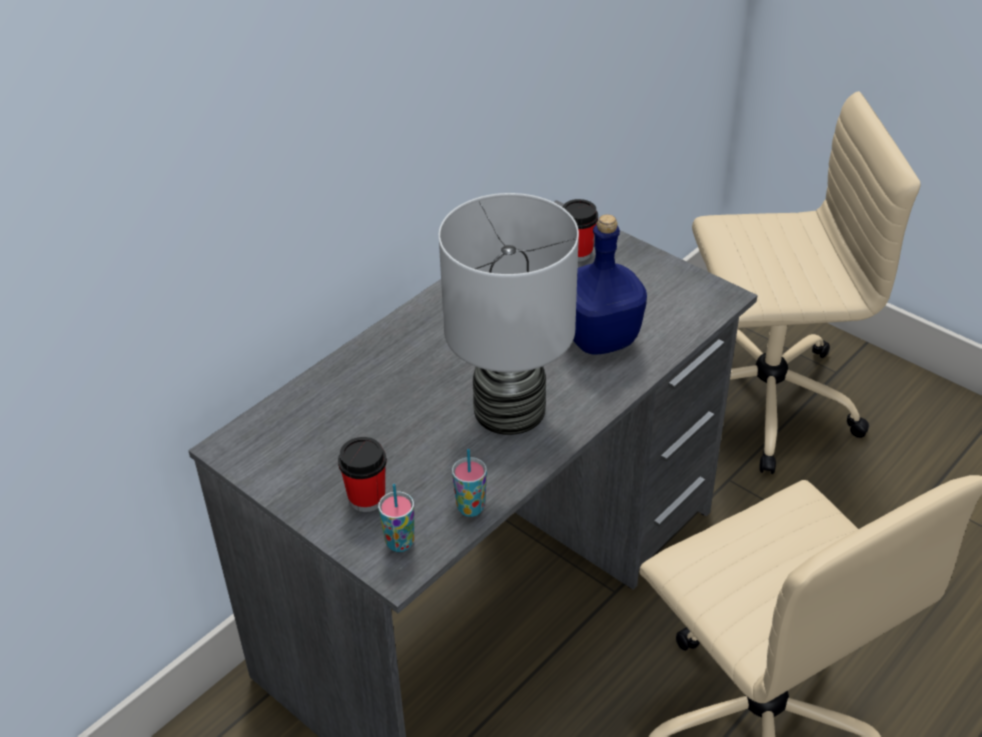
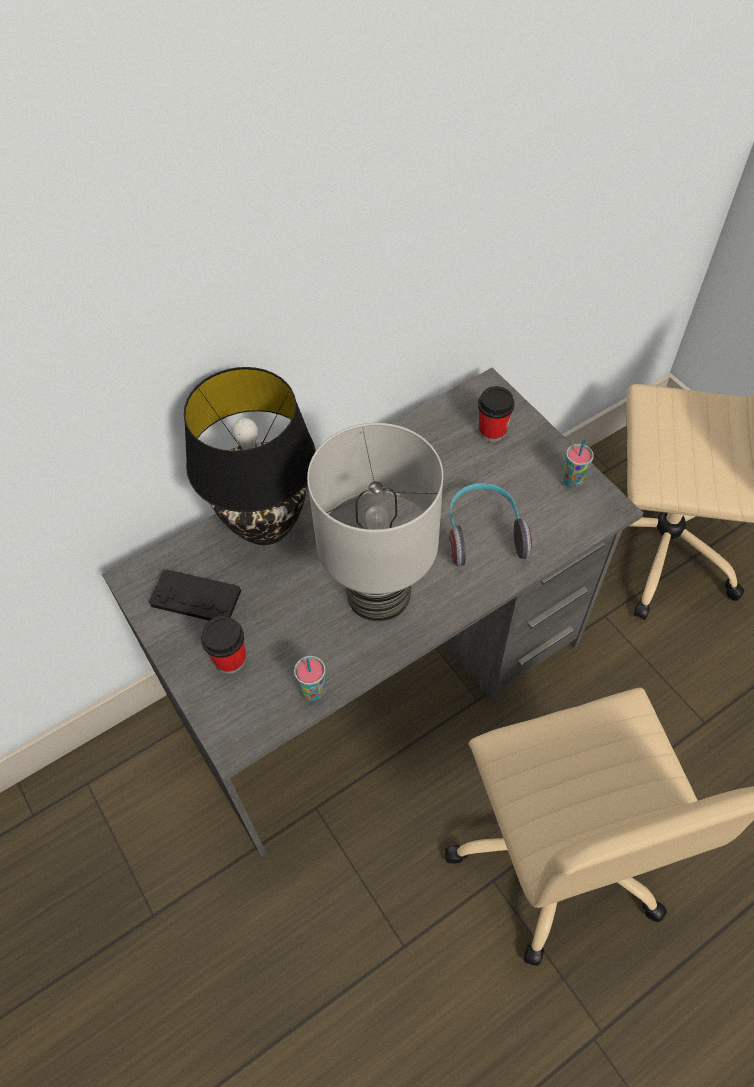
camera: 15 degrees right, 15 degrees up
cup [378,484,414,552] -> cup moved to [562,439,594,488]
blue bottle [573,214,647,355] -> headphones [449,483,532,567]
none -> black game controller [149,569,241,620]
none -> black table lamp [184,367,316,545]

